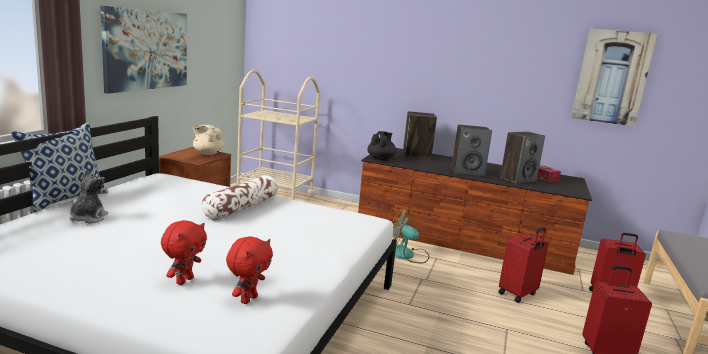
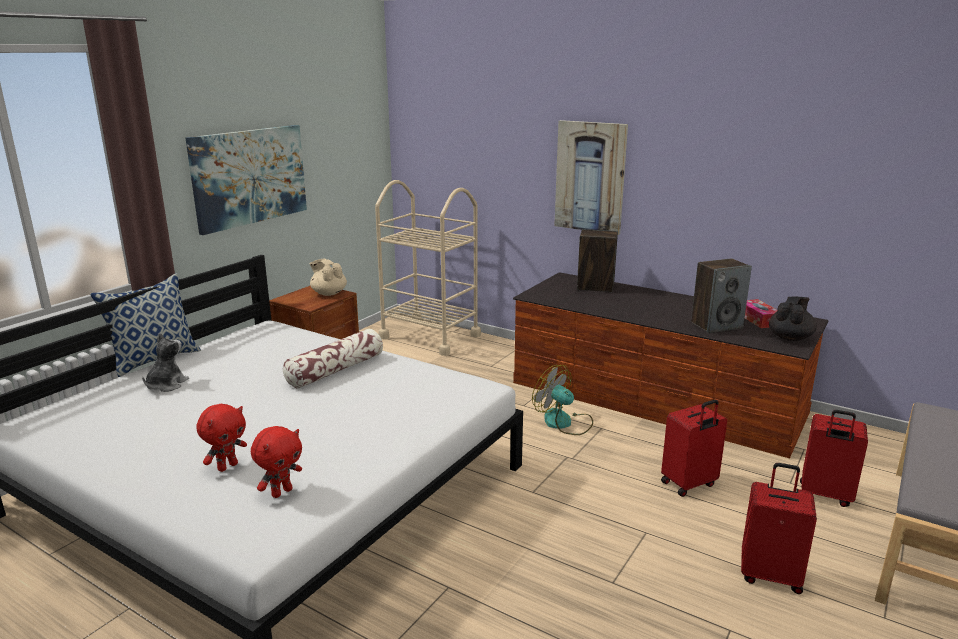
camera: 15 degrees right, 5 degrees up
black teapot [367,131,396,160] -> black teapot moved to [769,297,817,341]
speaker [451,124,492,177] -> none
picture [571,28,657,126] -> picture moved to [554,120,628,235]

